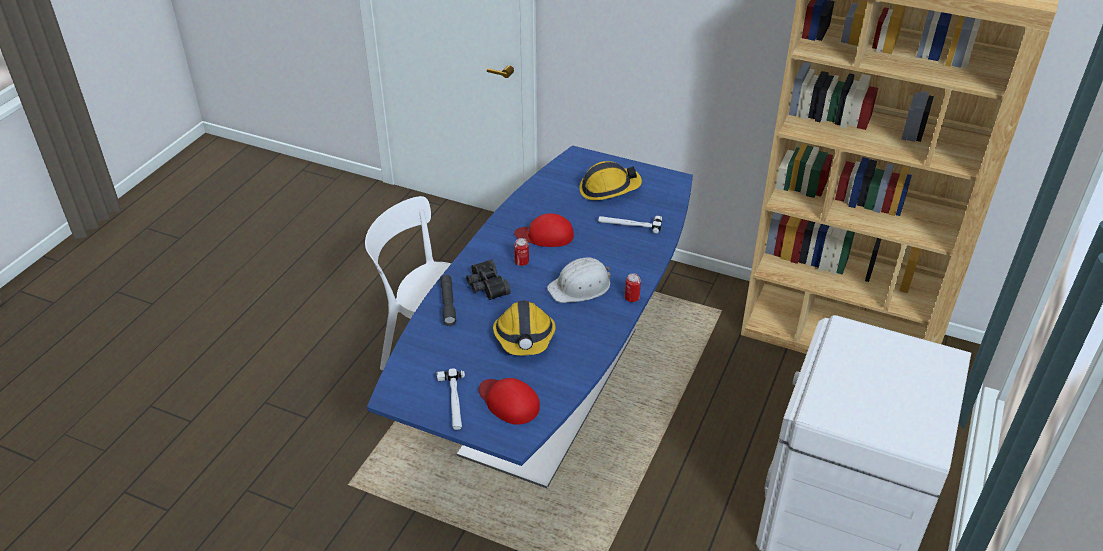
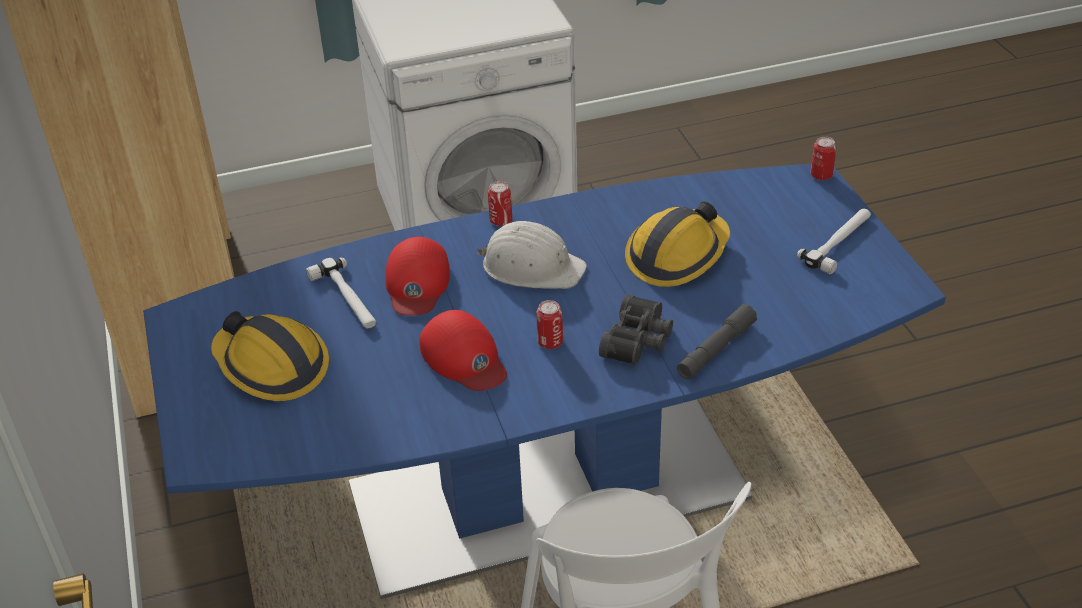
camera: 130 degrees left, 0 degrees up
red cap [479,378,540,425] -> red cap moved to [385,237,450,316]
none -> can [811,137,836,180]

